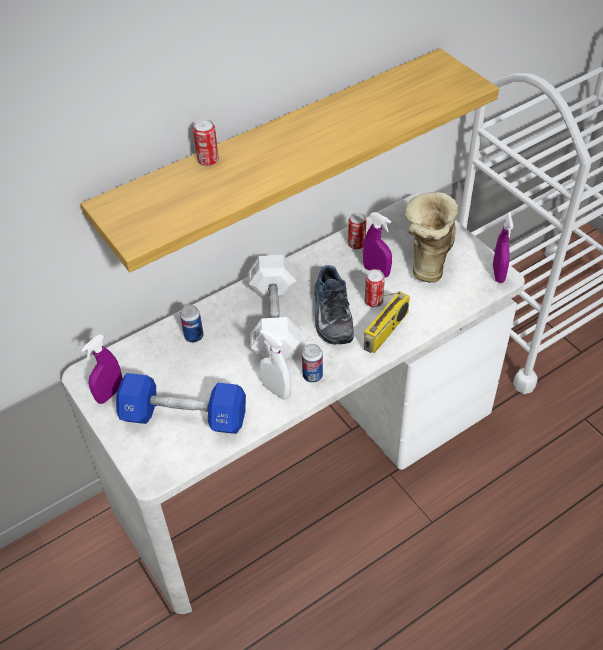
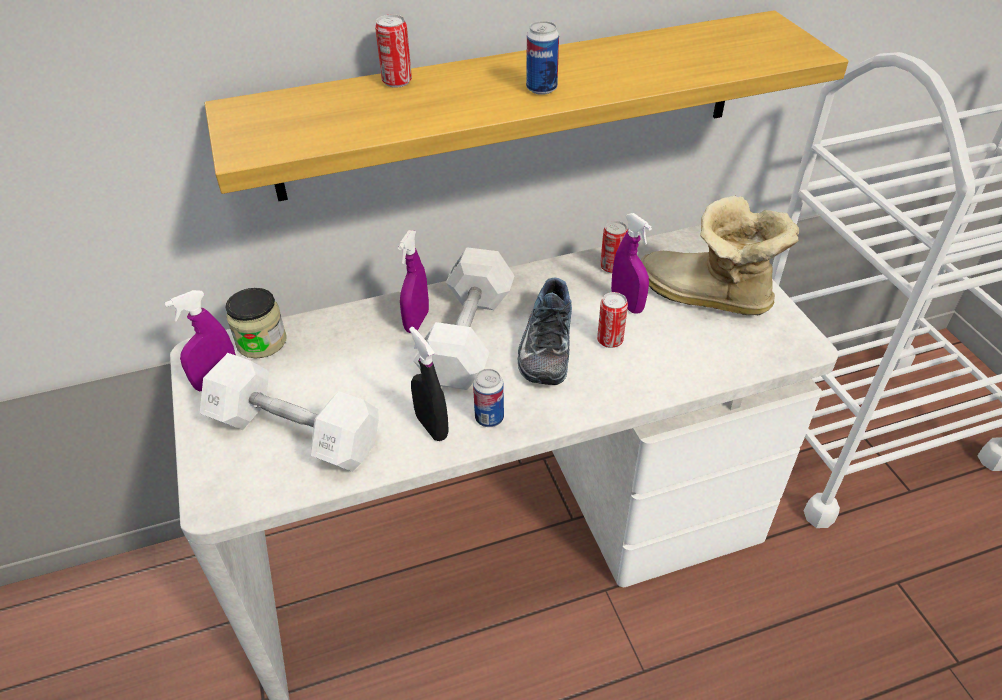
camera: 15 degrees right, 5 degrees down
blue dumbbell [116,373,246,434] -> white dumbbell [200,353,379,472]
can [180,305,204,343] -> can moved to [526,21,559,95]
white spray bottle [260,329,291,400] -> black spray bottle [409,327,449,441]
radio [364,291,410,353] -> none
boot [405,192,458,283] -> boot turned 90 degrees counterclockwise [641,196,799,315]
purple spray bottle [493,213,513,283] -> purple spray bottle moved to [398,230,429,333]
none -> jar [225,288,287,358]

